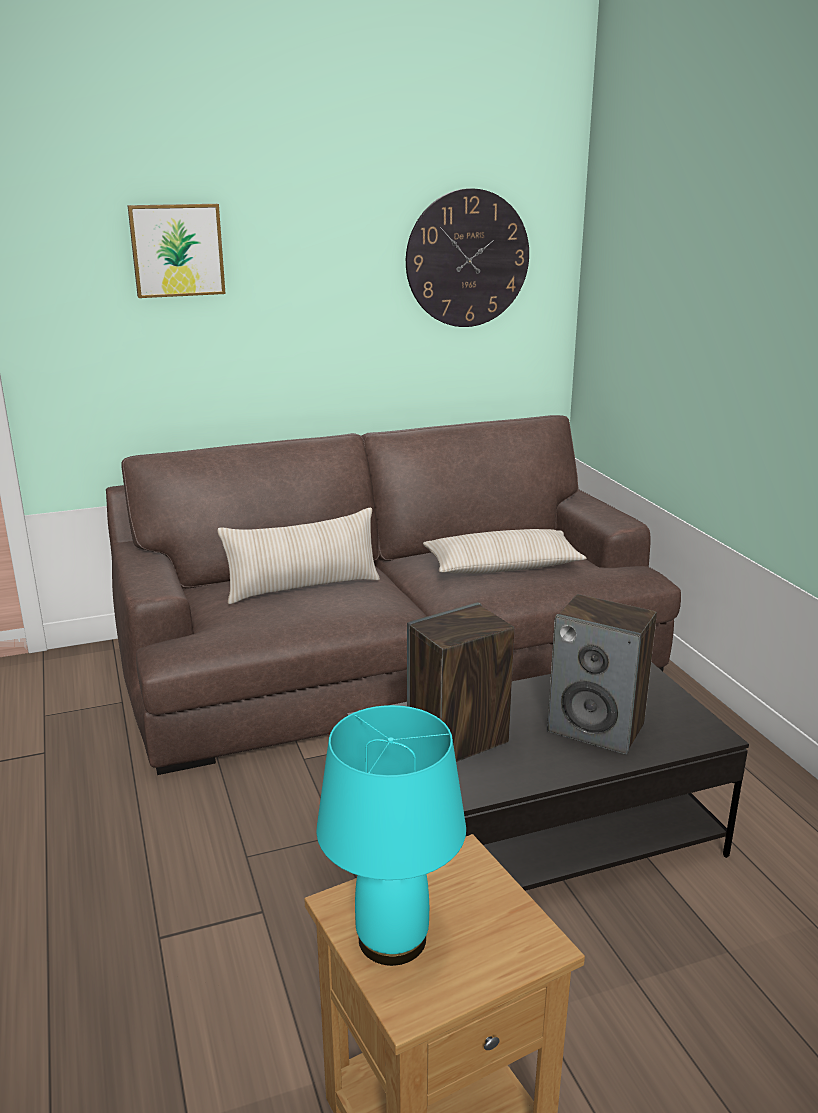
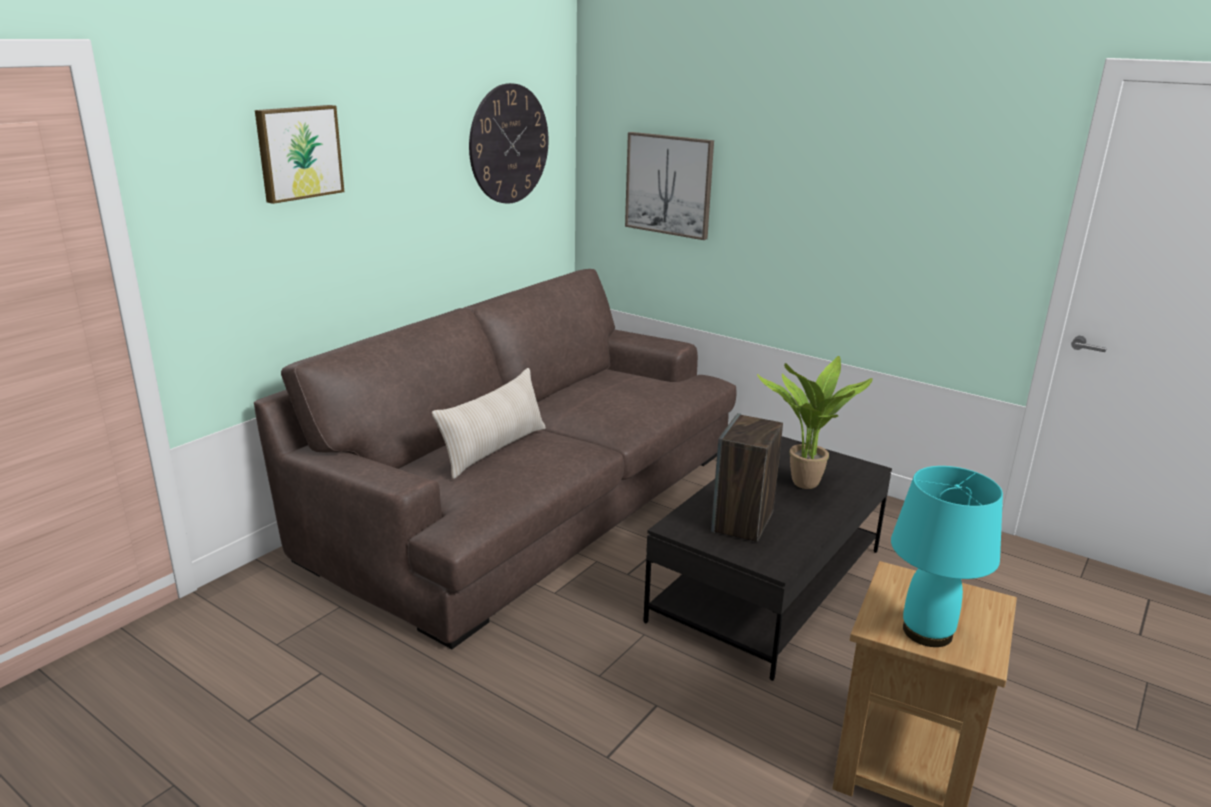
camera: 35 degrees left, 0 degrees up
beige pillow [423,529,586,574] -> none
speaker [547,594,657,754] -> potted plant [757,356,873,489]
none -> picture [625,132,714,240]

